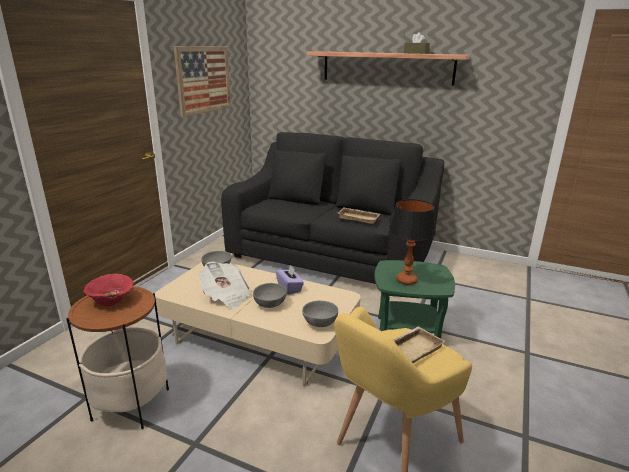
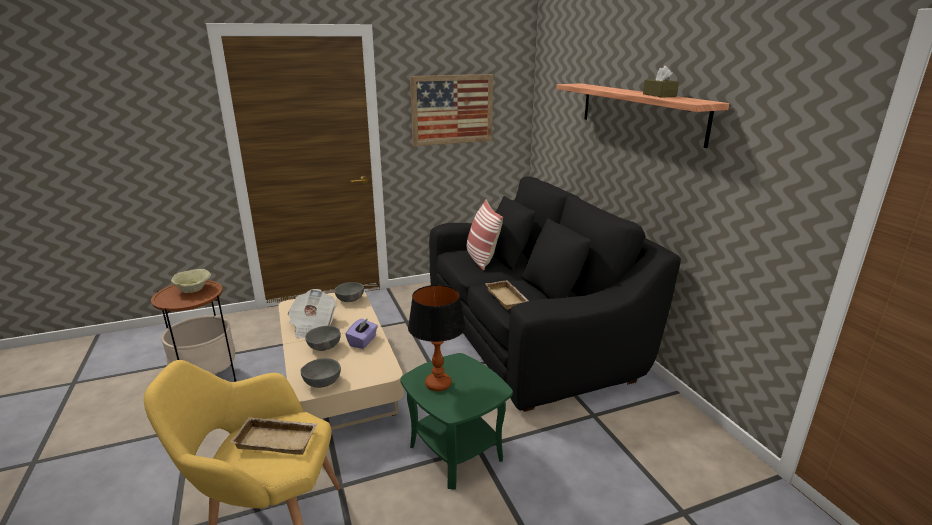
camera: 45 degrees right, 0 degrees up
red bowl [83,274,134,306] -> beige bowl [171,269,211,293]
none -> pillow [467,199,503,270]

